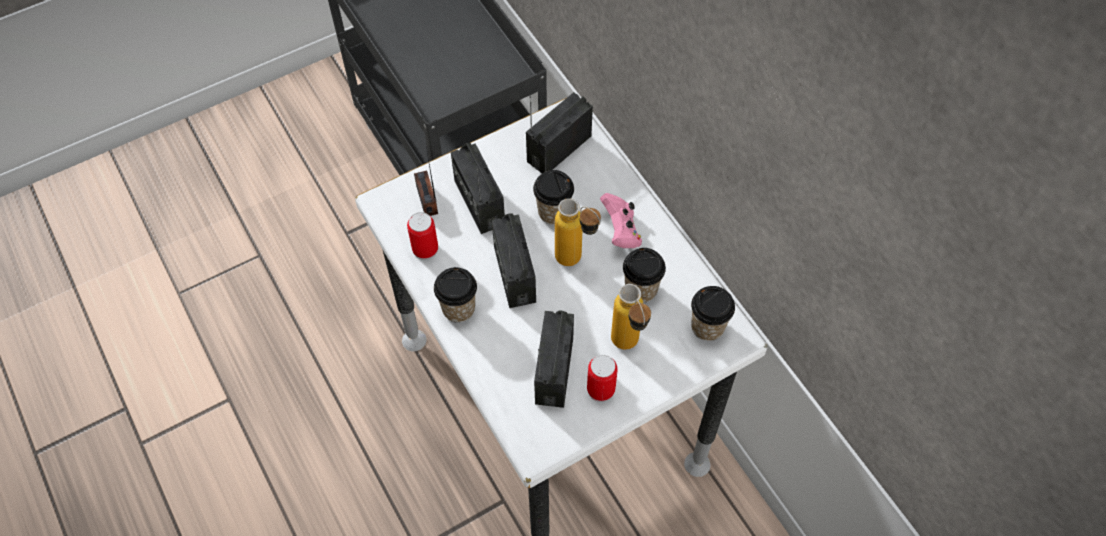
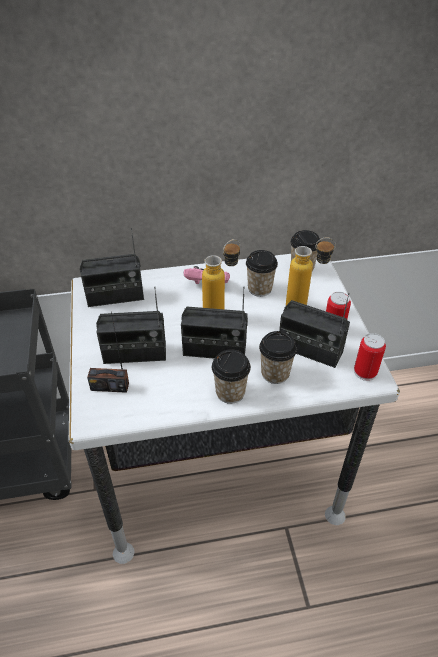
camera: 70 degrees left, 15 degrees down
can [407,212,438,260] -> can moved to [354,333,386,381]
radio [526,92,593,173] -> radio turned 75 degrees counterclockwise [80,228,144,307]
cup [533,170,574,225] -> cup moved to [259,331,297,384]

